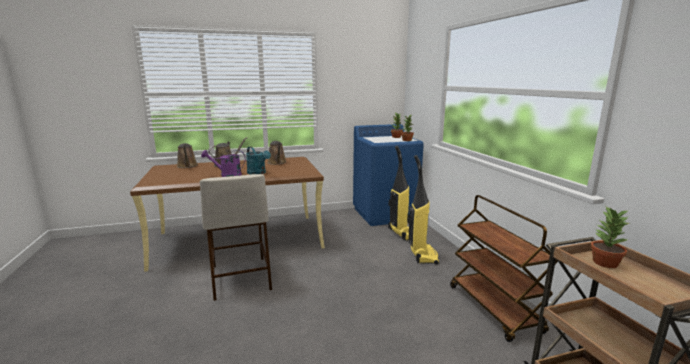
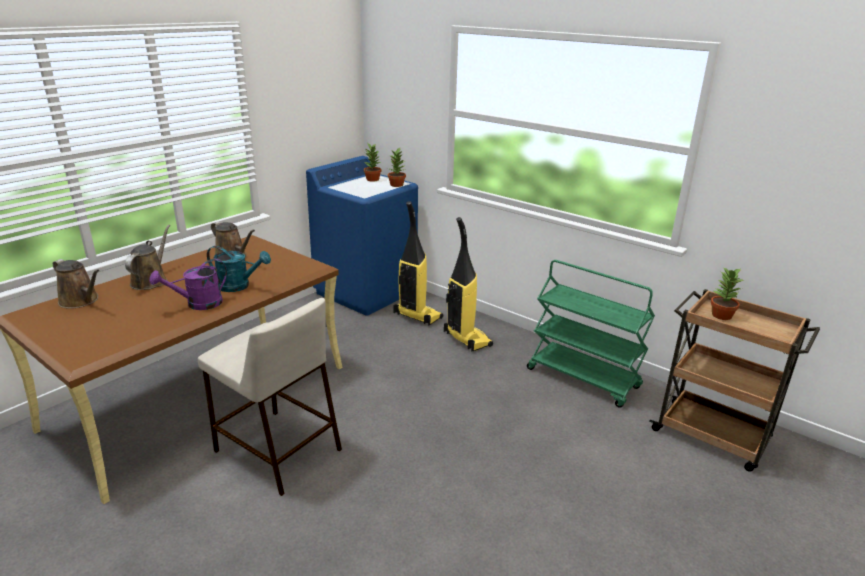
camera: 35 degrees left, 10 degrees up
brown cart [450,195,558,342] -> green cart [527,260,655,408]

